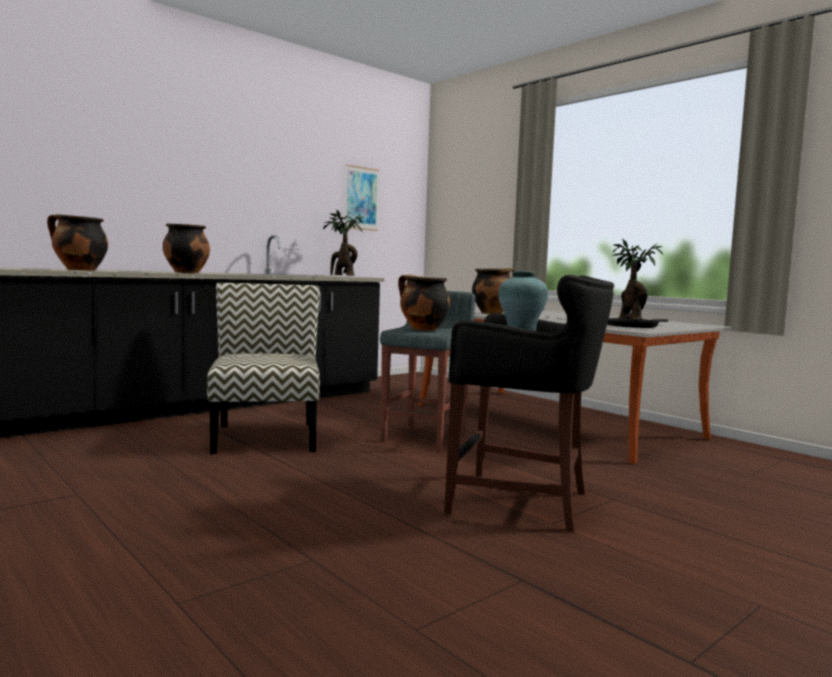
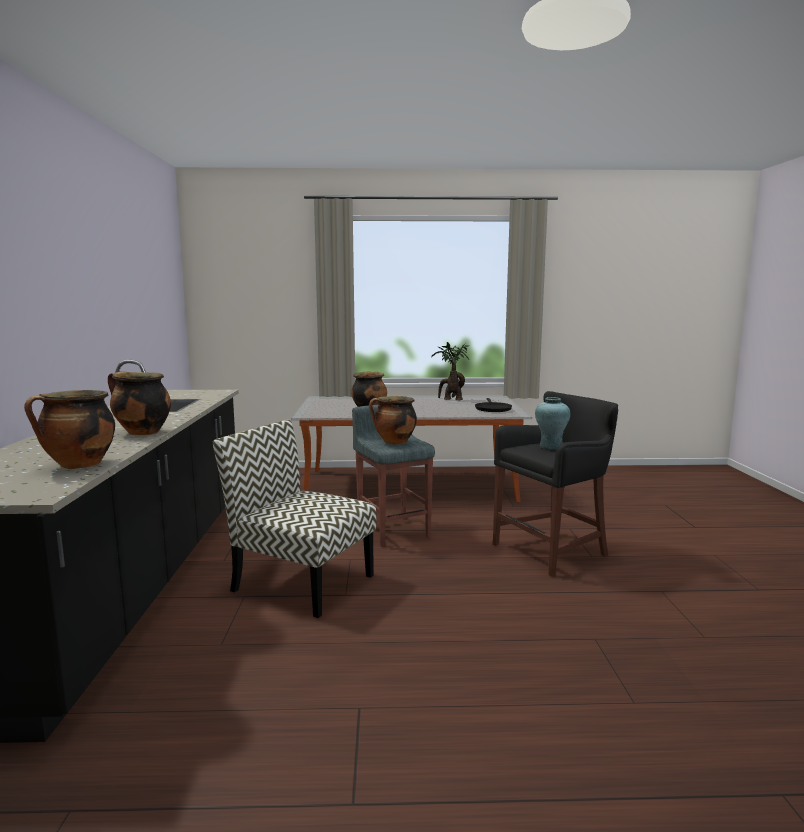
camera: 50 degrees left, 5 degrees up
potted plant [323,209,364,276] -> none
picture [345,165,379,231] -> none

